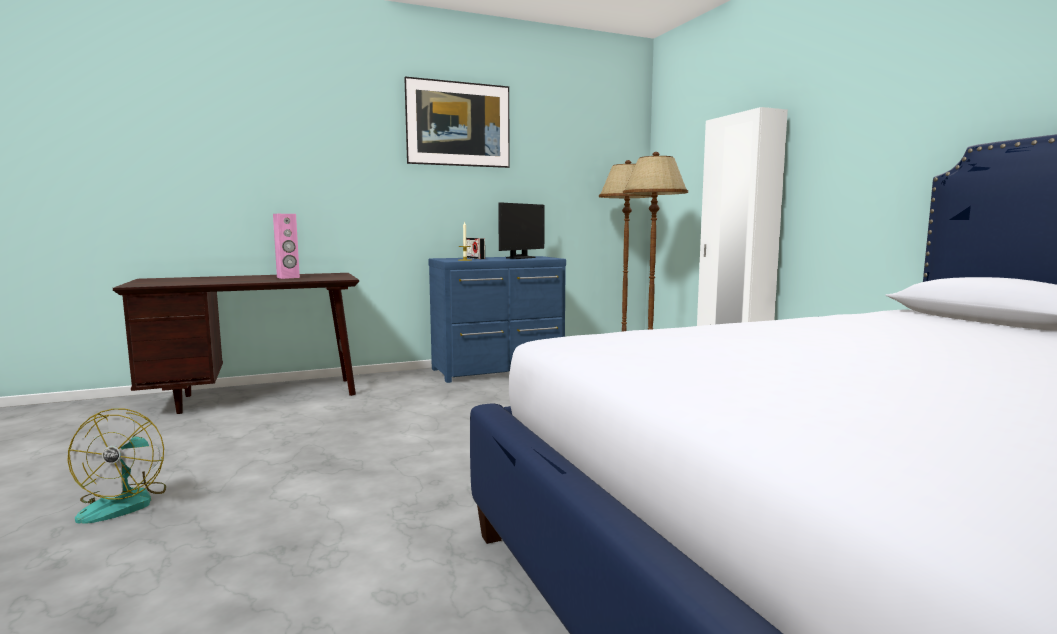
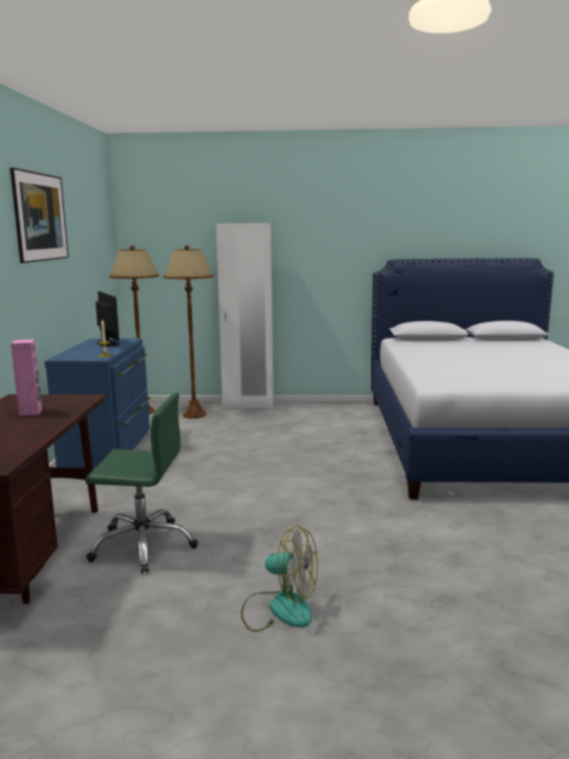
camera: 65 degrees left, 5 degrees up
radio [466,238,485,259] -> none
none -> green office chair [85,392,198,574]

